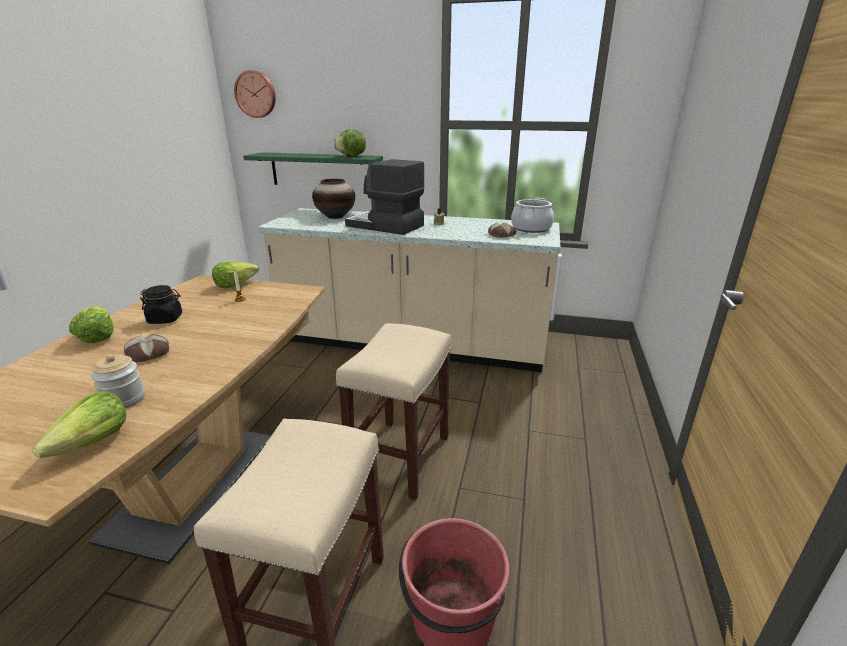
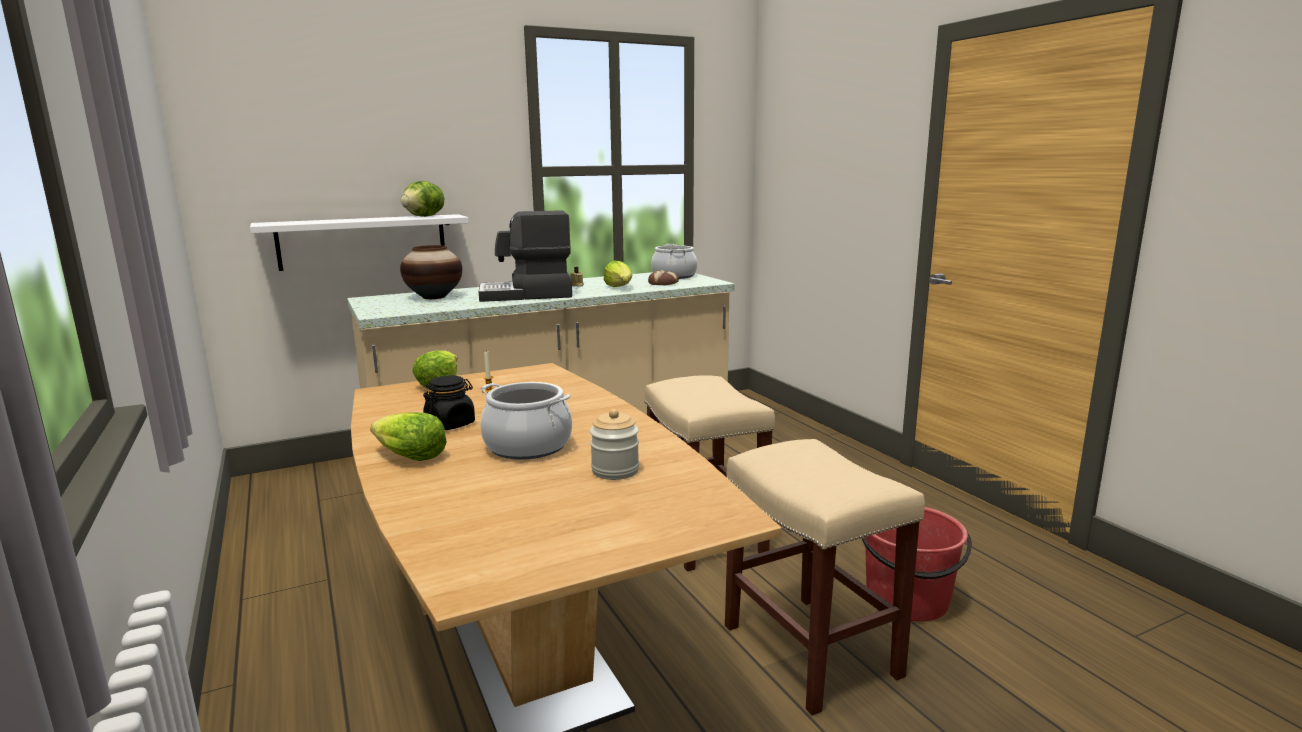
camera: 40 degrees left, 10 degrees down
lettuce [32,391,126,458] -> lettuce moved to [604,260,633,287]
bread [124,334,169,362] -> cooking pot [480,382,572,460]
wall clock [234,70,276,118] -> none
green shelf [243,152,383,185] -> white shelf [250,214,469,271]

